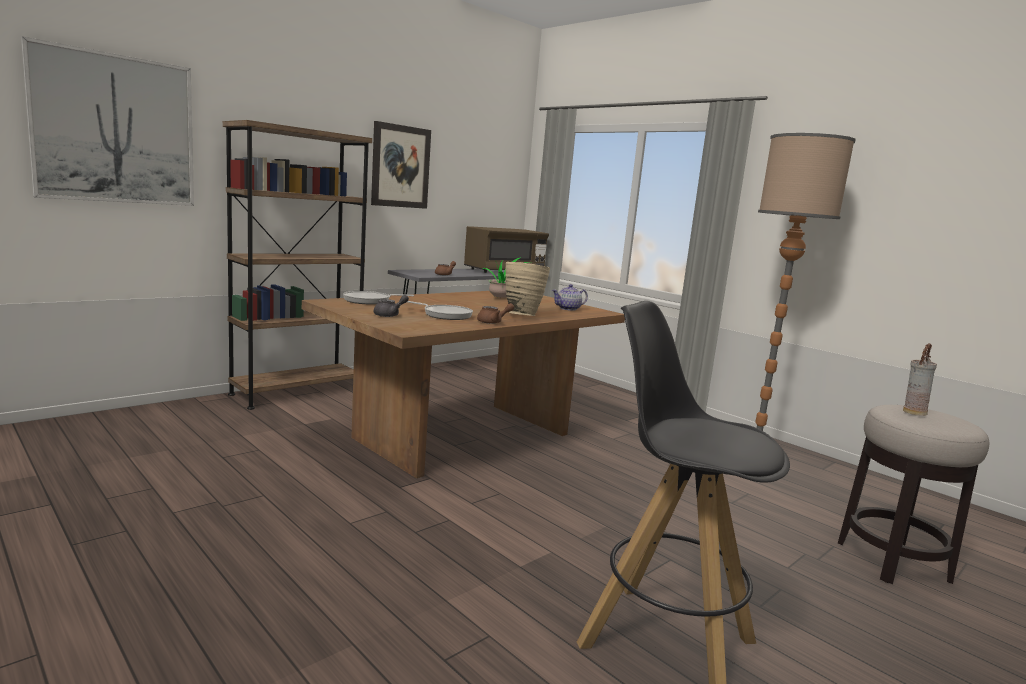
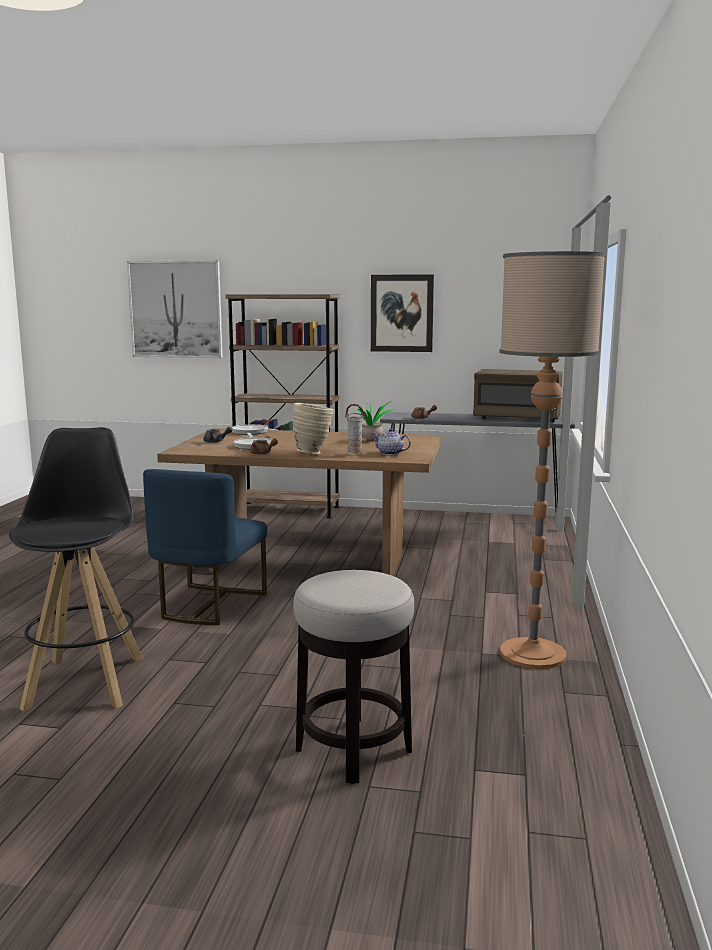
camera: 55 degrees right, 0 degrees up
vase [903,343,937,416] -> vase moved to [345,404,365,455]
none -> blue chair [143,469,267,625]

